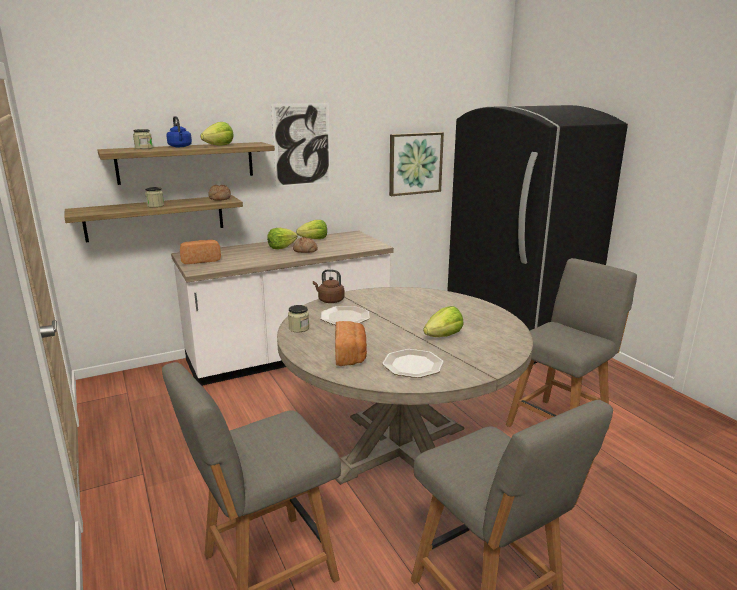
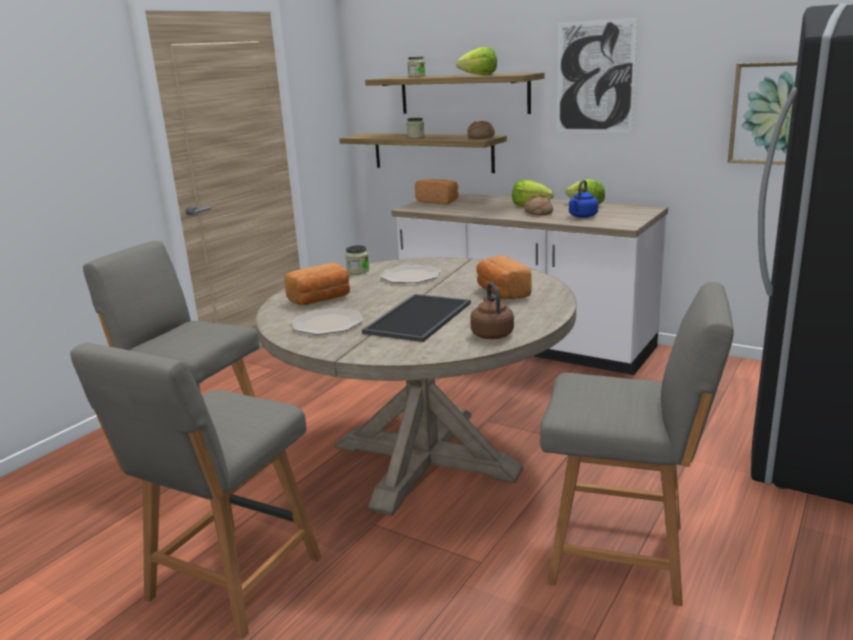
camera: 60 degrees right, 0 degrees up
blue kettle [166,116,192,147] -> blue kettle moved to [569,180,598,218]
brown kettle [313,269,345,303] -> brown kettle moved to [470,282,514,339]
lettuce [423,306,463,337] -> tray [362,294,471,342]
none -> bread [476,255,532,299]

